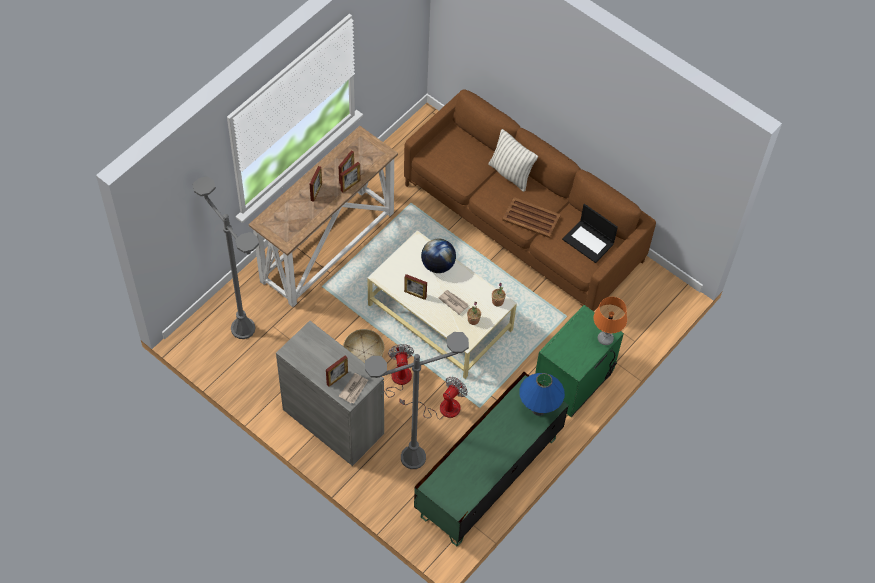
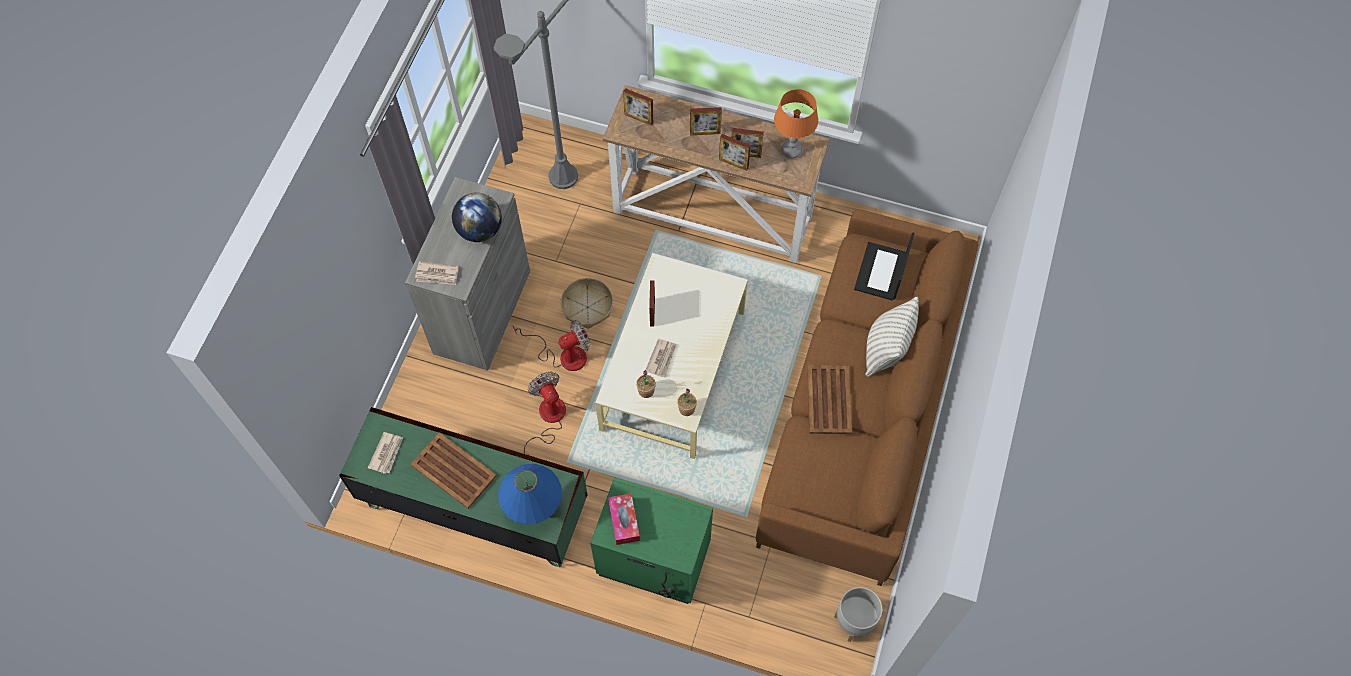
camera: 70 degrees right, 5 degrees up
picture frame [326,355,348,387] -> picture frame moved to [623,88,653,126]
grey floor lamp [365,332,469,469] -> none
fan [400,377,467,419] -> fan turned 135 degrees counterclockwise [524,372,566,455]
globe [421,238,456,273] -> globe moved to [452,193,502,242]
laptop [562,204,618,263] -> laptop moved to [854,232,914,300]
orange table lamp [594,297,627,345] -> orange table lamp moved to [774,89,818,158]
none -> newspaper [368,432,403,474]
none -> brown tray [410,432,497,509]
none -> tissue box [608,493,640,545]
none -> grey planter [834,587,882,642]

